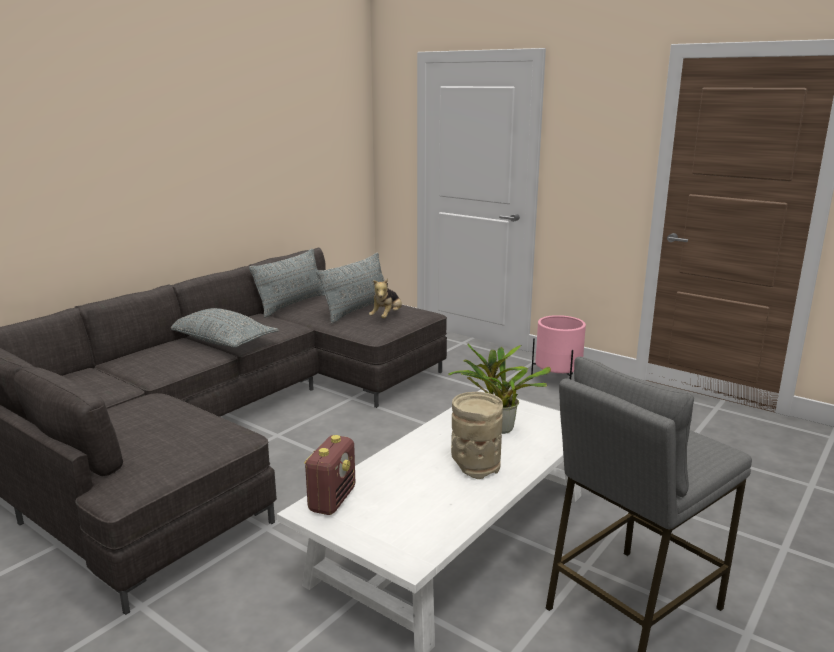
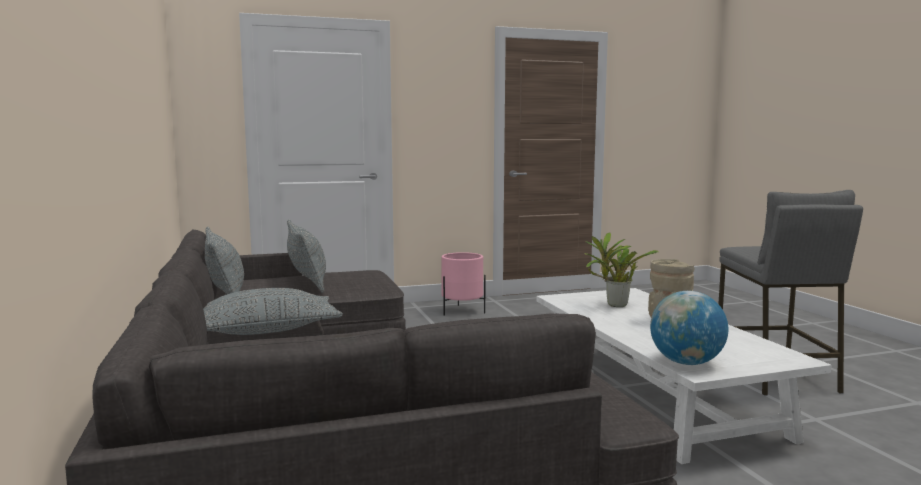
camera: 55 degrees left, 10 degrees down
radio [304,435,355,515] -> globe [650,291,728,365]
plush toy [369,278,402,318] -> none

